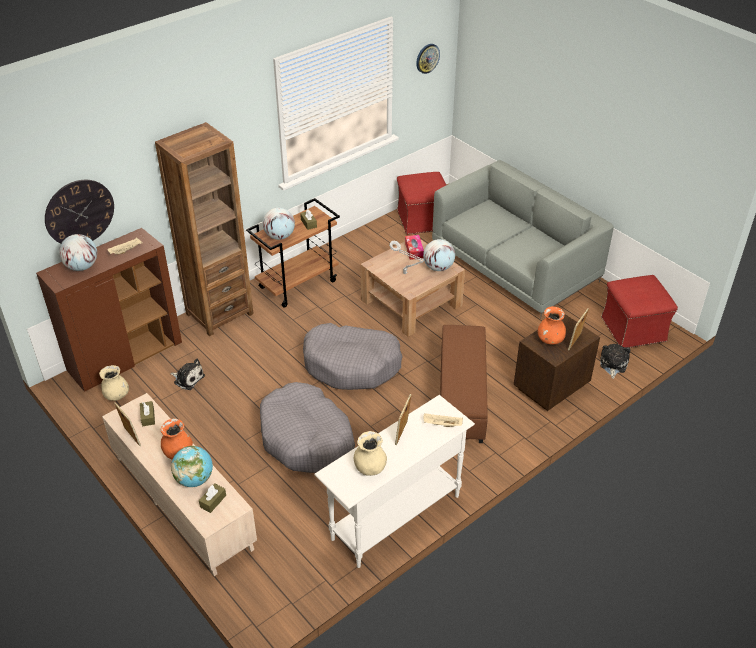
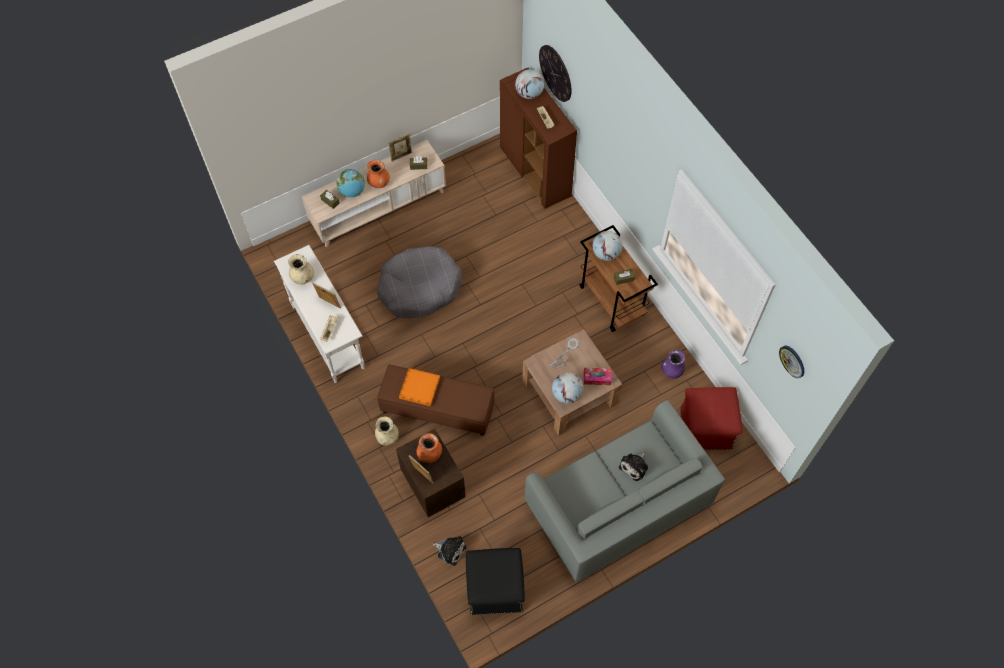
camera: 100 degrees right, 20 degrees up
beige vase [99,365,129,401] -> beige vase moved to [375,416,399,445]
brown bookcase [155,122,254,336] -> none
plush toy [170,359,205,390] -> plush toy moved to [619,451,648,481]
grey dog bed [303,323,403,390] -> none
red ottoman [601,275,678,348] -> black ottoman [466,548,524,615]
none -> orange tray [399,368,440,406]
none -> purple vase [661,350,685,379]

